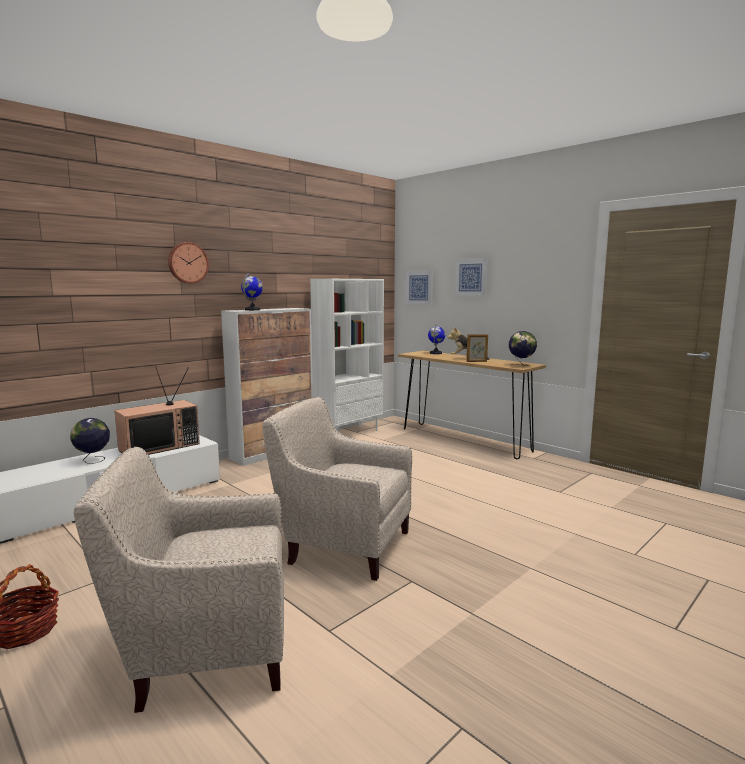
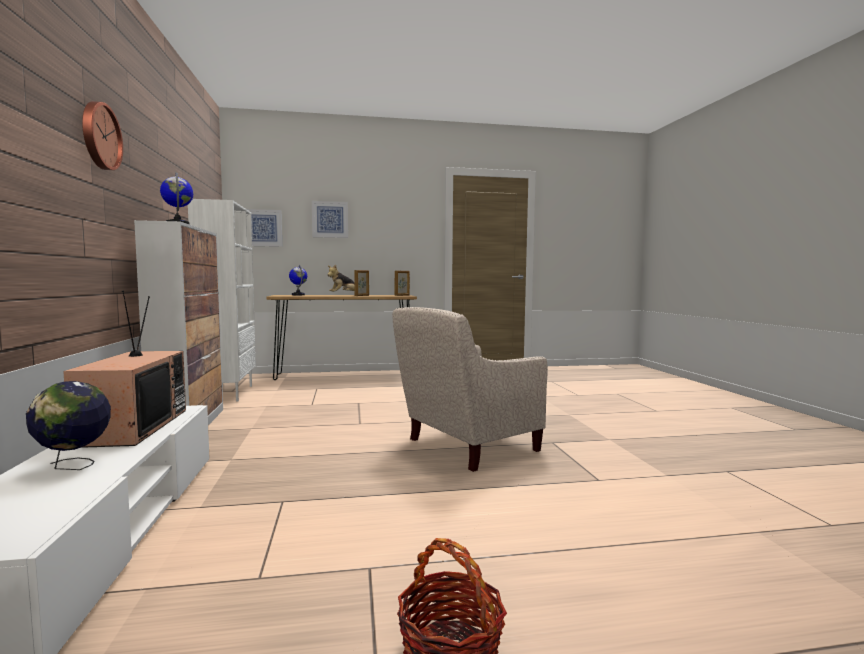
camera: 55 degrees left, 5 degrees down
beige armchair [74,446,284,713] -> none
globe [509,331,537,366] -> picture frame [395,271,410,296]

